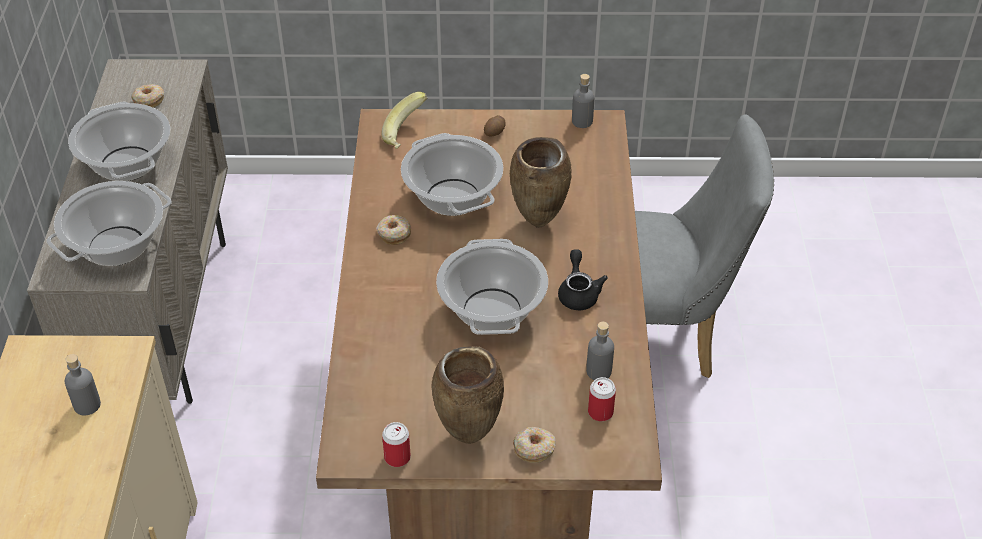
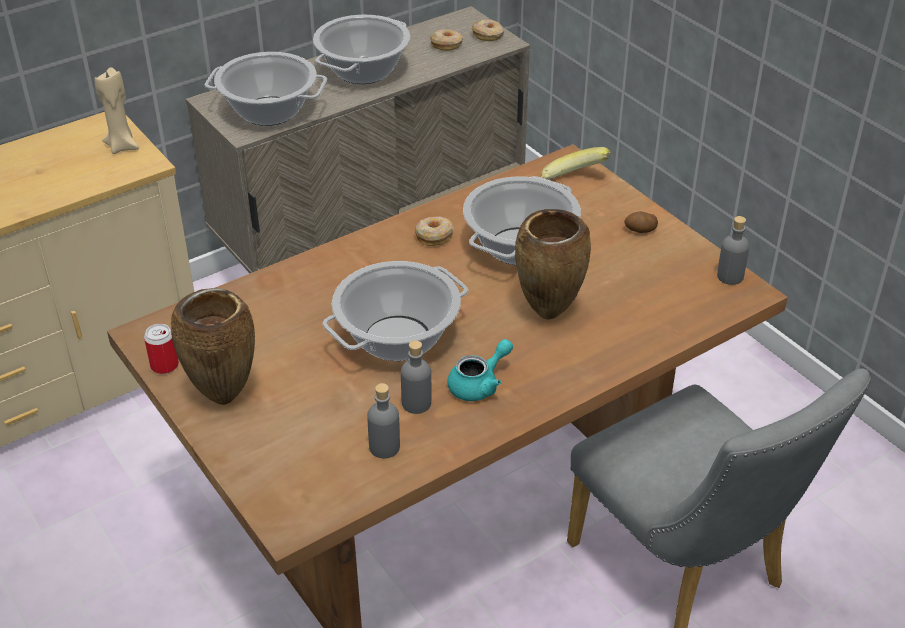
camera: 55 degrees right, 5 degrees down
grey bottle [65,354,101,415] -> grey bottle moved to [401,340,431,414]
donut [513,427,556,463] -> donut moved to [472,20,504,41]
black teapot [558,249,608,310] -> turquoise teapot [447,339,513,401]
can [588,377,616,421] -> none
none -> beige candle [95,67,139,154]

